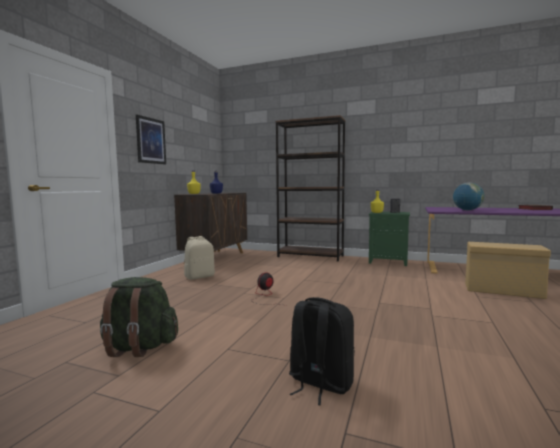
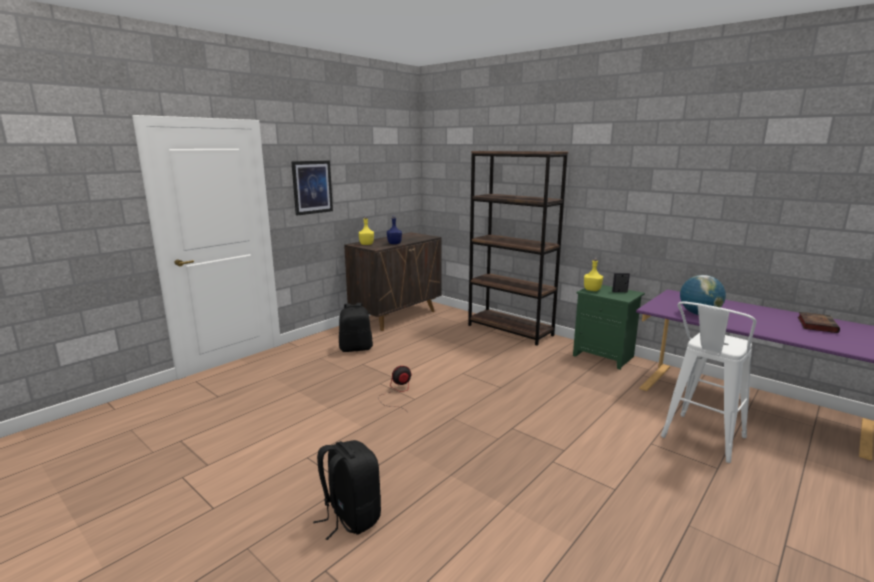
camera: 20 degrees right, 10 degrees up
green backpack [100,277,178,357] -> none
beige backpack [184,236,215,280] -> black backpack [339,303,373,352]
beige storage box [465,242,551,299] -> white stool [661,301,757,463]

